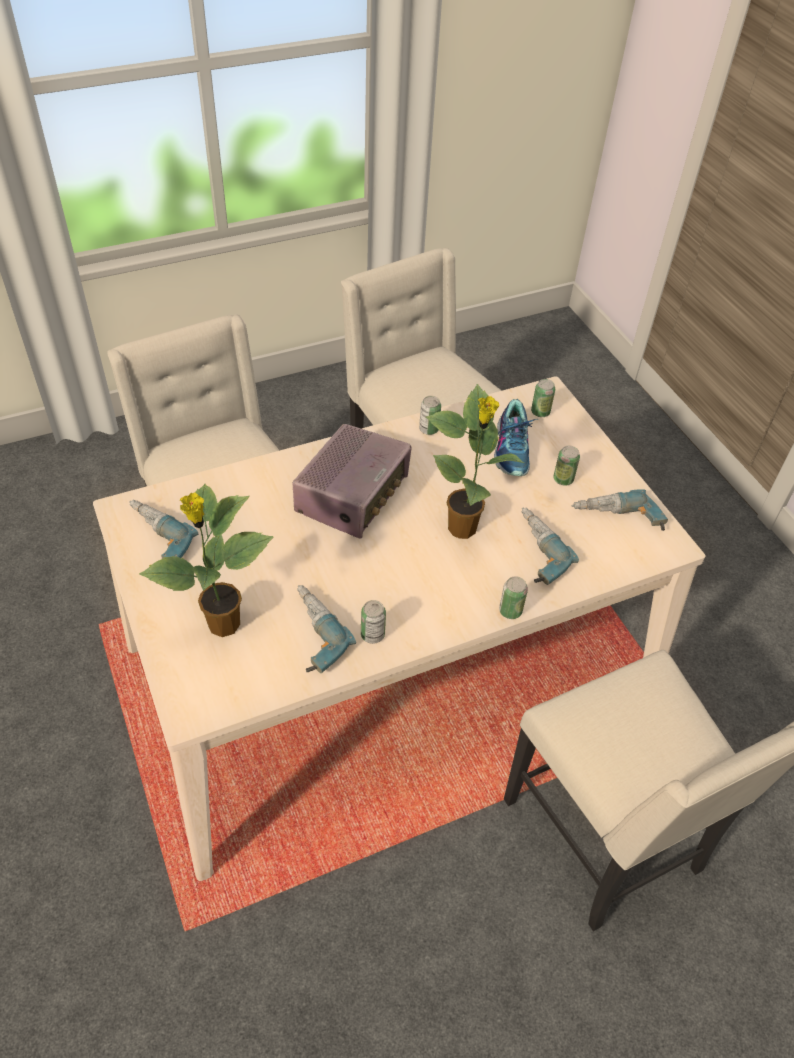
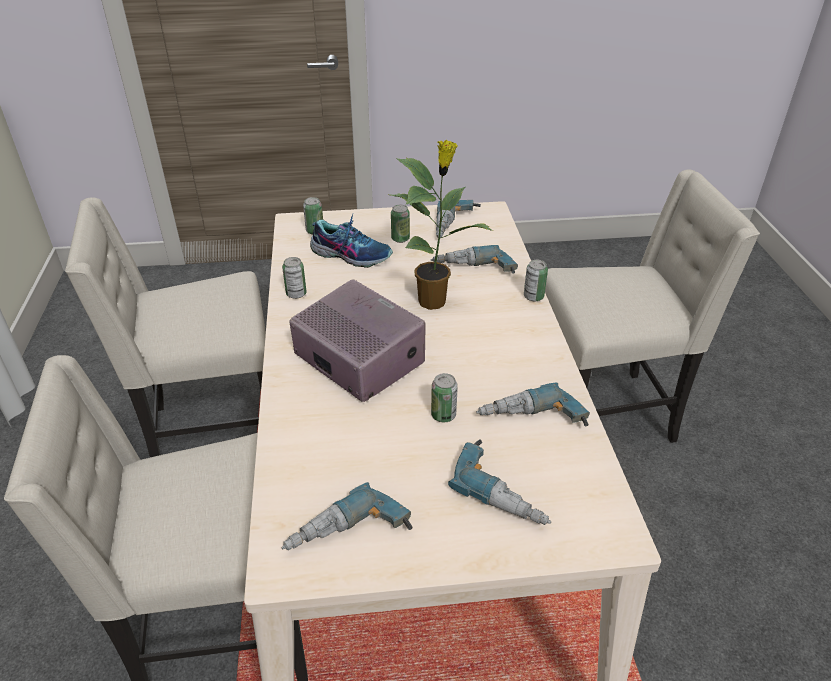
camera: 70 degrees left, 10 degrees down
potted plant [139,484,273,637] -> power drill [448,439,551,525]
can [361,600,386,644] -> can moved to [431,373,458,422]

